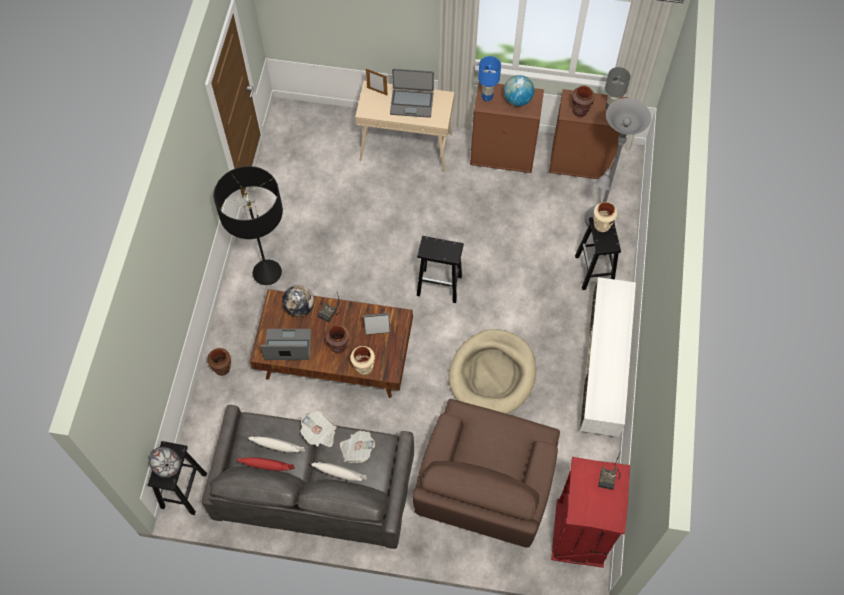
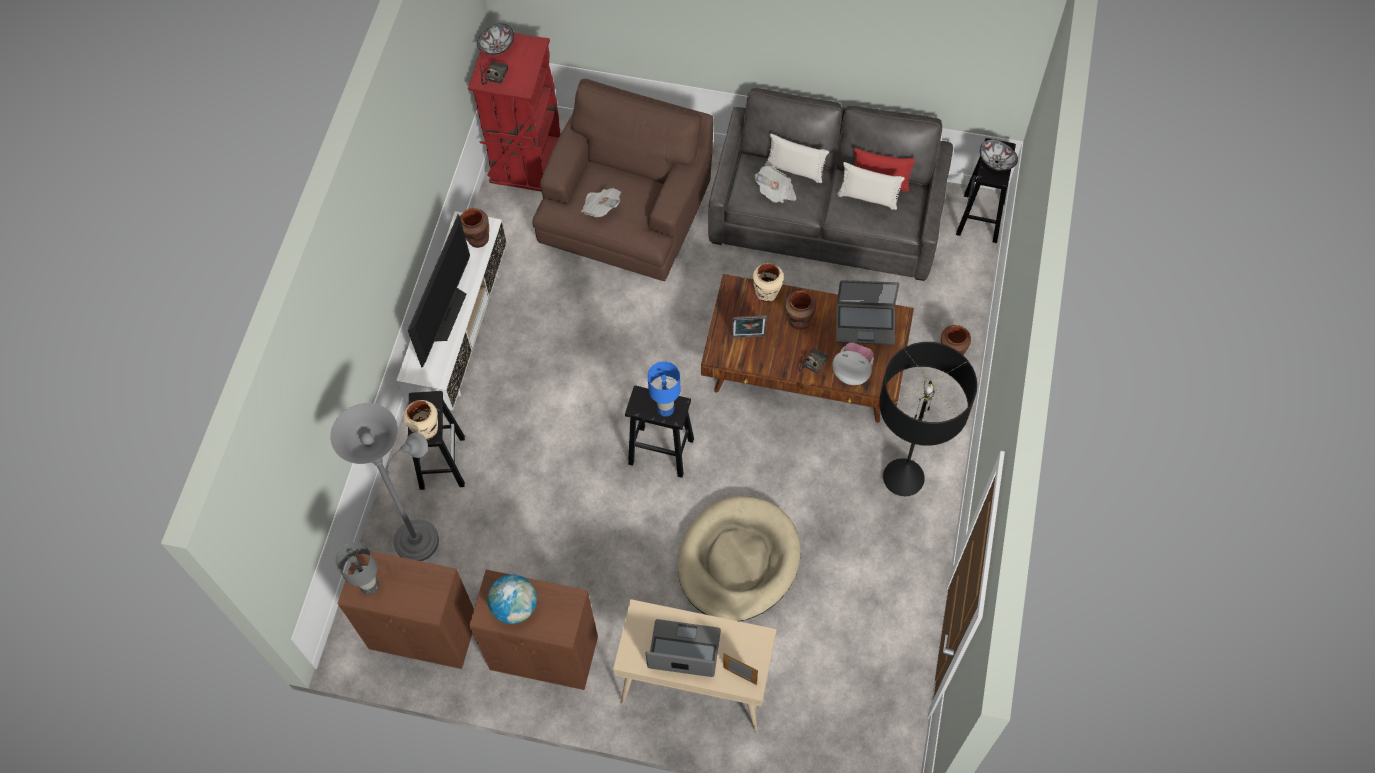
camera: 175 degrees left, 0 degrees up
globe [282,285,314,317] -> plush toy [833,342,874,385]
newspaper [301,411,336,447] -> newspaper moved to [581,188,621,217]
beige dog bed [449,329,536,414] -> beige dog bed moved to [678,496,800,621]
blue table lamp [478,56,501,101] -> blue table lamp moved to [647,361,681,417]
brown vase [572,86,595,117] -> brown vase moved to [460,208,489,248]
none -> television [408,214,470,368]
none -> bowl [477,23,514,55]

